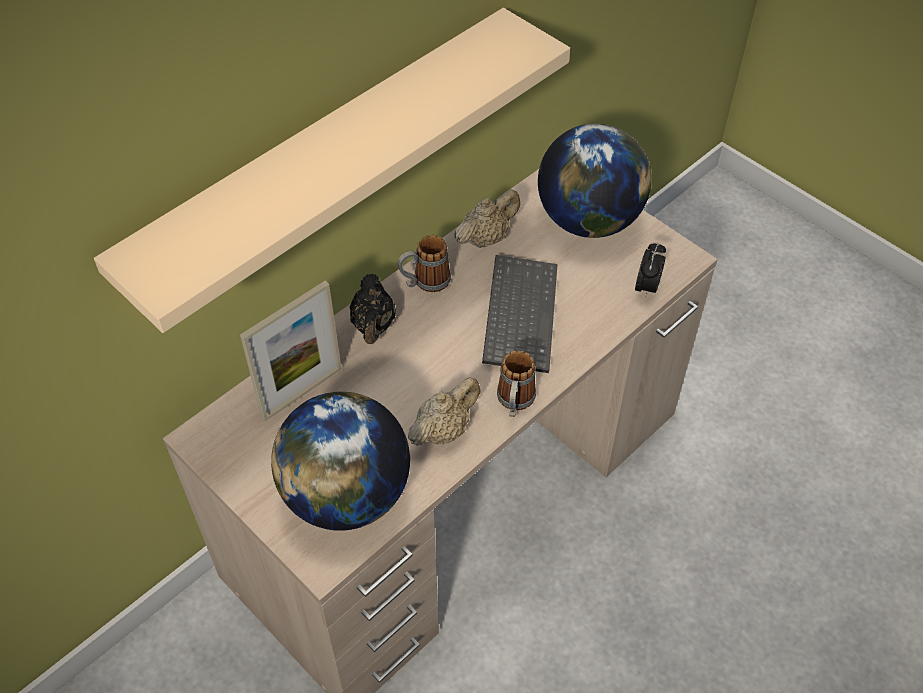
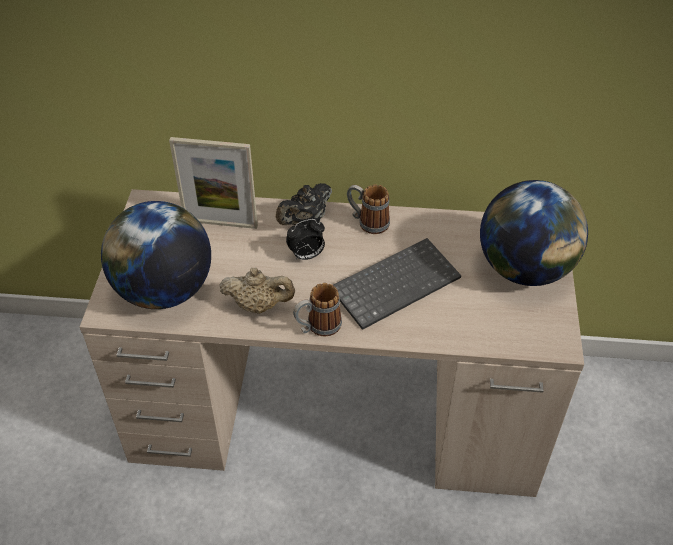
camera: 50 degrees right, 5 degrees down
beige shelf [94,8,570,333] -> none
beige teapot [454,189,520,248] -> none
alarm clock [635,243,666,298] -> alarm clock moved to [286,219,325,260]

